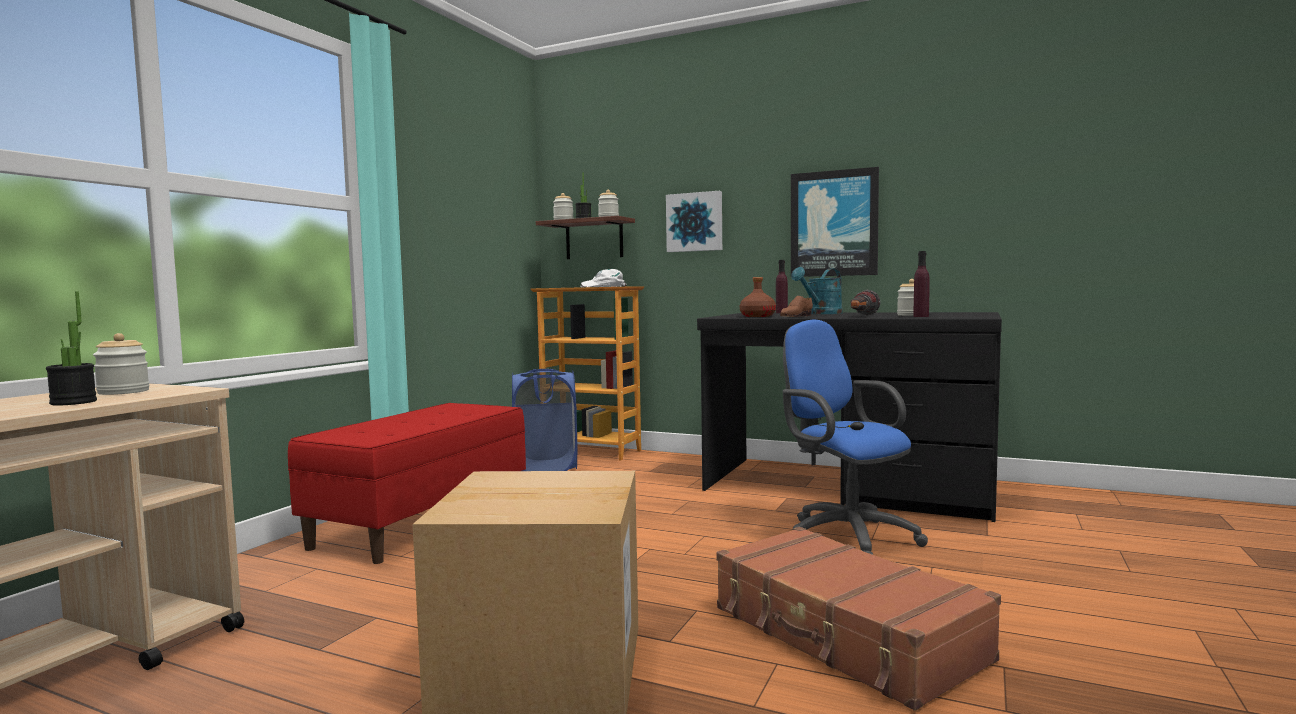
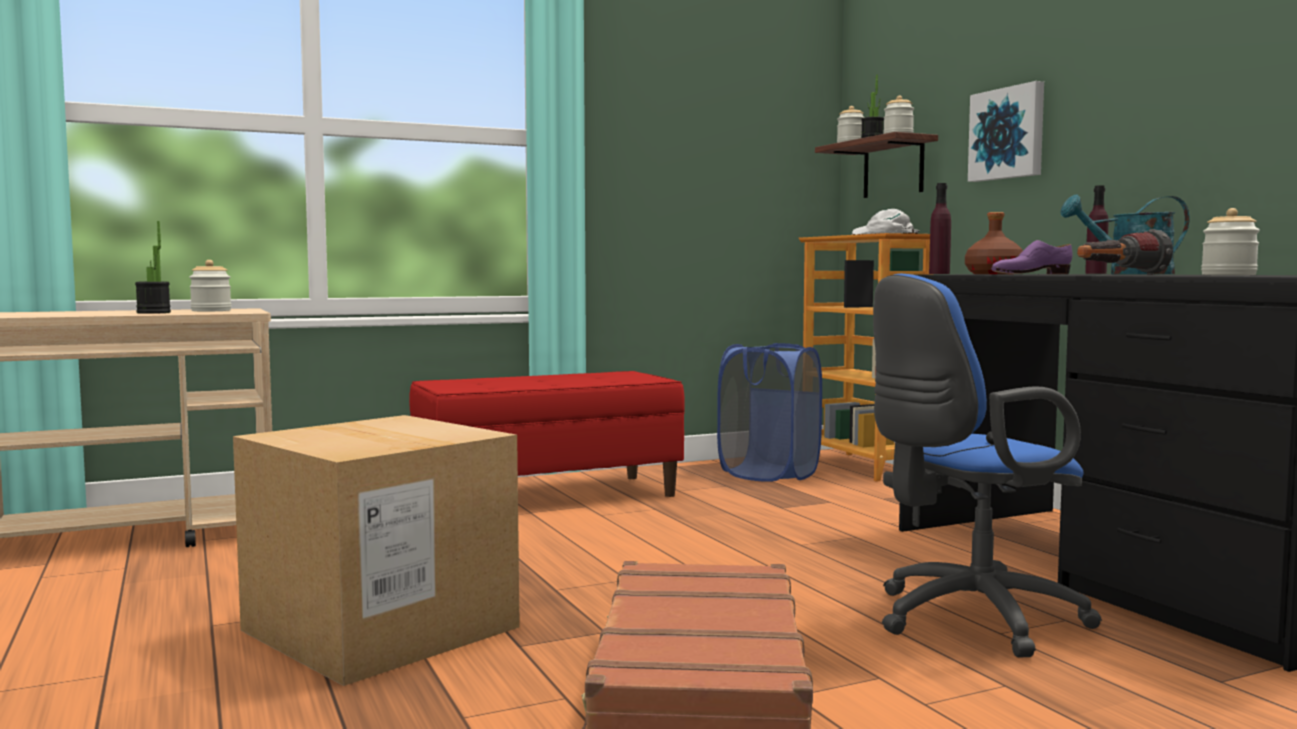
camera: 40 degrees right, 0 degrees up
brown shoe [780,296,813,317] -> purple shoe [991,240,1073,274]
blue office chair [783,320,928,555] -> blue office chair turned 120 degrees counterclockwise [873,274,1102,657]
picture [791,167,879,277] -> none
purple bottle [913,251,930,317] -> purple bottle moved to [929,183,951,274]

